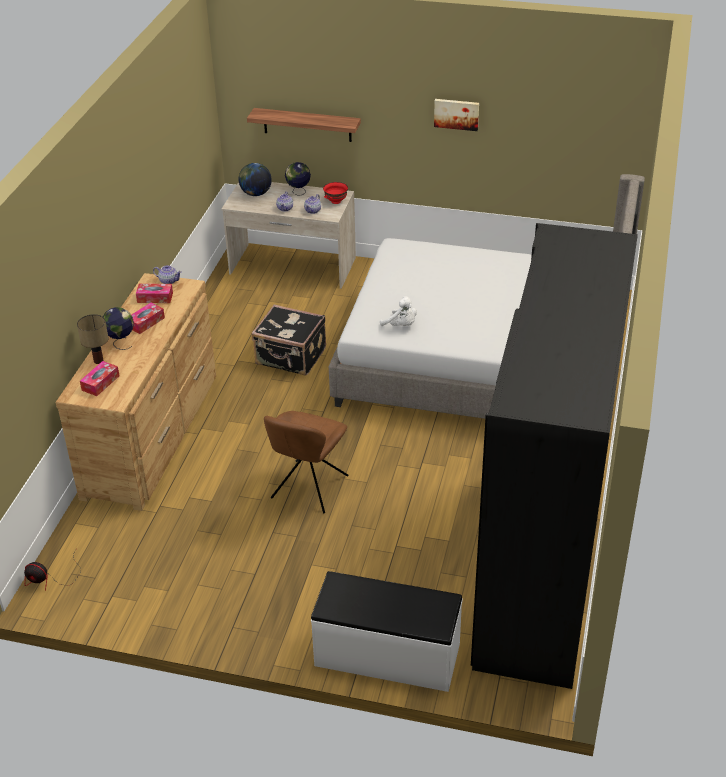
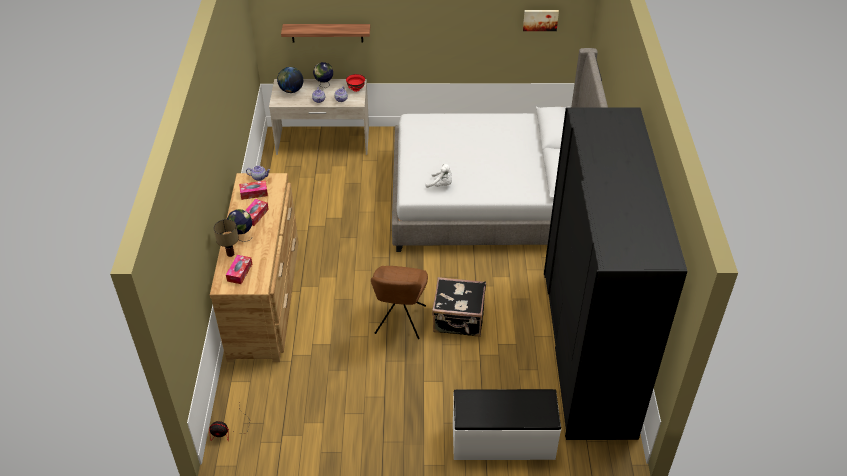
camera: 15 degrees left, 5 degrees up
black suitcase [252,305,326,376] -> black suitcase moved to [432,277,486,337]
picture [434,99,479,131] -> picture moved to [523,10,559,31]

